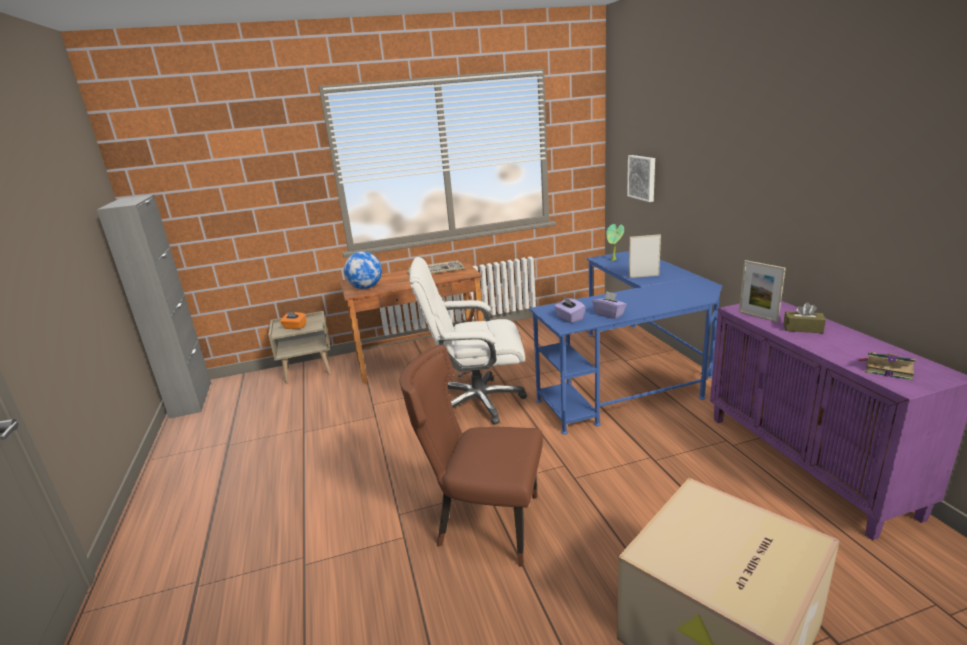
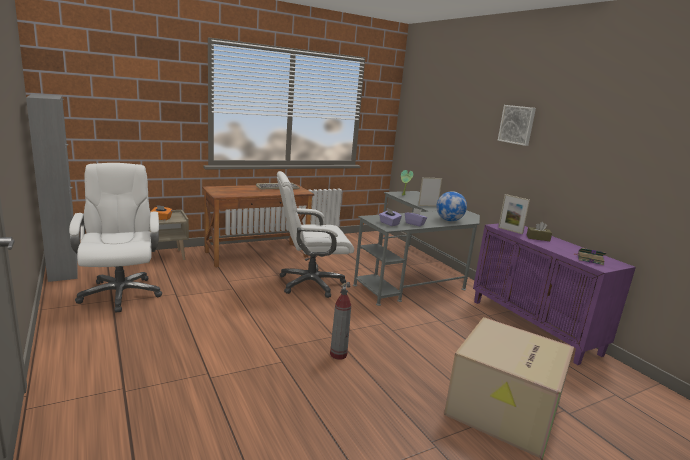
camera: 15 degrees left, 5 degrees down
globe [344,251,382,289] -> globe moved to [436,191,467,221]
brown chair [400,345,543,567] -> fire extinguisher [330,282,351,360]
blue desk [530,251,722,435] -> grey desk [353,191,480,306]
picture [627,155,655,202] -> picture moved to [498,105,536,146]
none -> white office chair [69,163,162,312]

